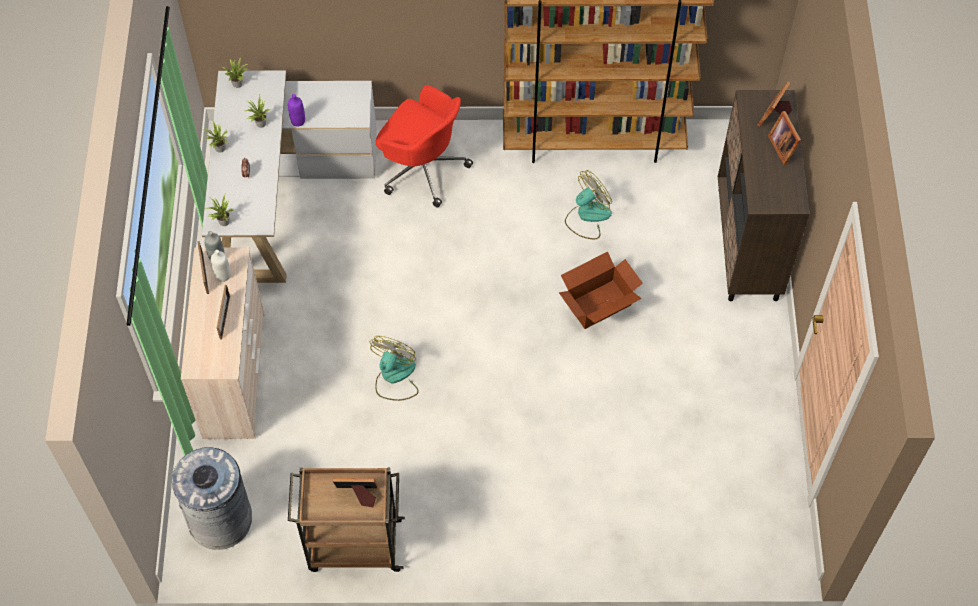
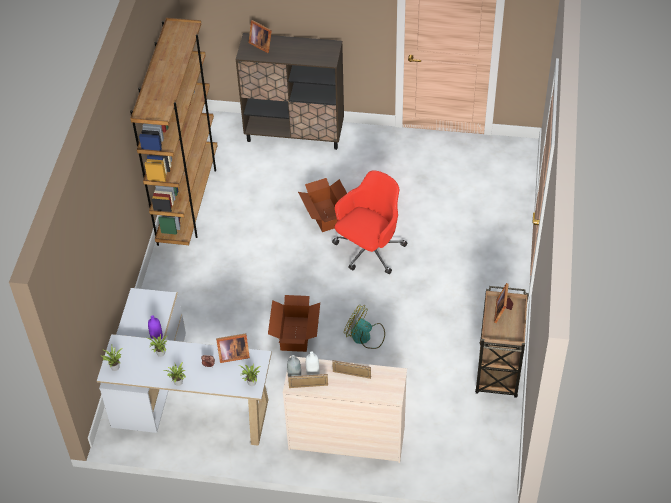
camera: 80 degrees left, 10 degrees down
grey trash can [172,447,252,550] -> none
red office chair [375,85,473,207] -> red office chair moved to [332,170,407,274]
fan [565,170,612,239] -> none
picture frame [768,111,801,165] -> picture frame moved to [216,334,250,363]
none -> cardboard box [268,295,320,352]

